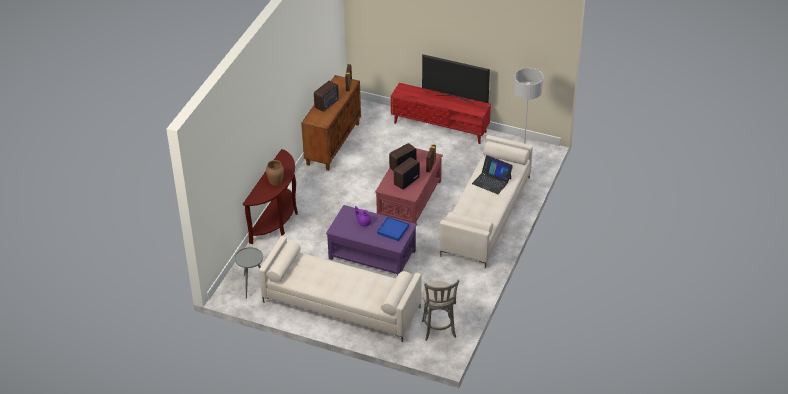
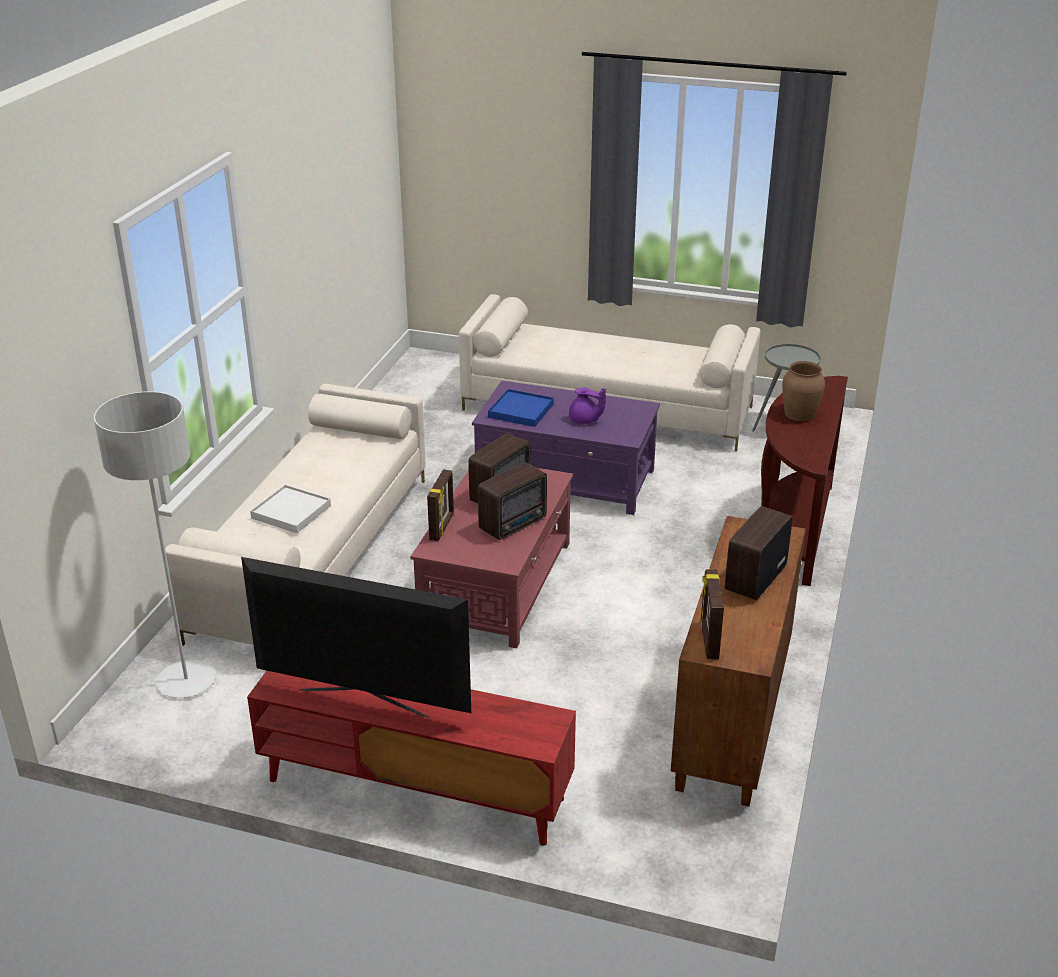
camera: 175 degrees right, 10 degrees down
grey stool [421,280,459,341] -> none
laptop [472,155,513,194] -> white tray [250,485,331,533]

